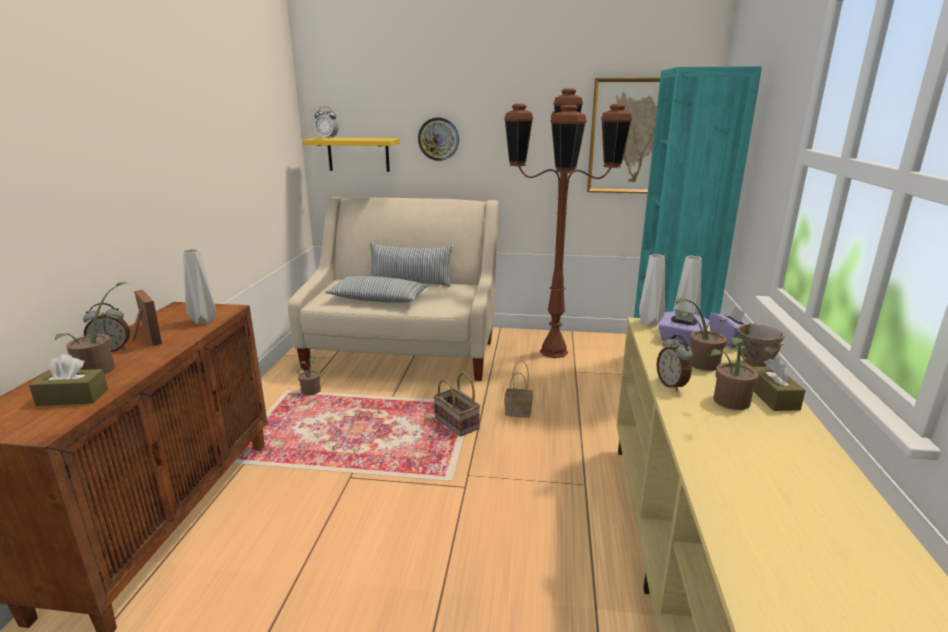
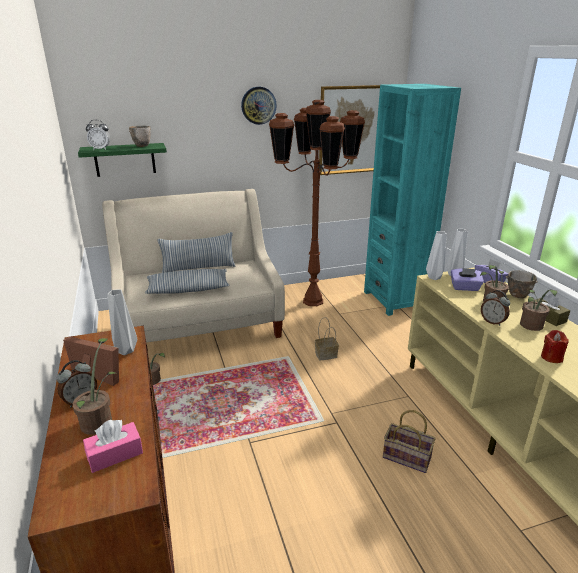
camera: 25 degrees left, 5 degrees up
brown tissue box [29,354,108,406] -> pink tissue box [83,420,143,473]
yellow shelf [302,138,400,172] -> green shelf [78,143,167,177]
wall clock [418,117,459,161] -> wall clock moved to [241,87,277,125]
basket [433,373,480,437] -> basket moved to [383,410,436,473]
none -> bowl [129,125,151,147]
none -> red candle [541,330,569,363]

